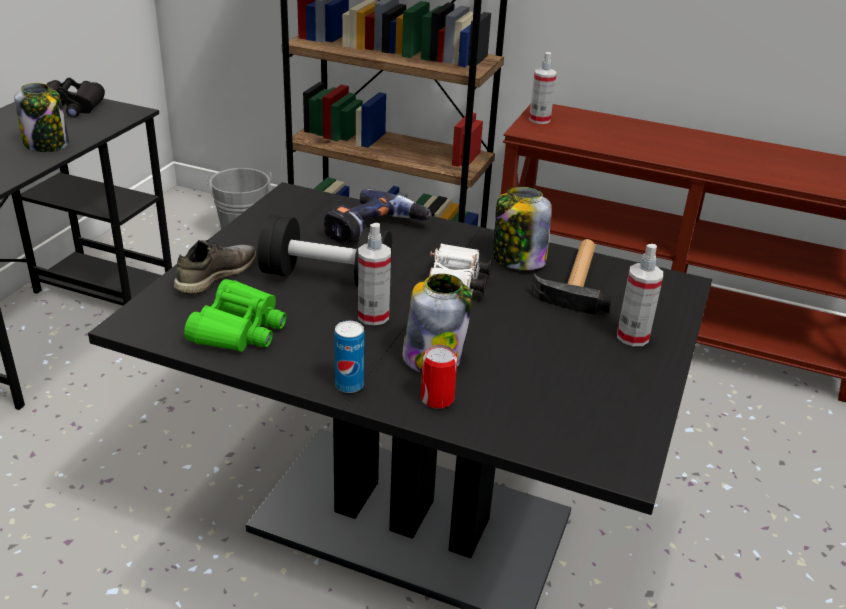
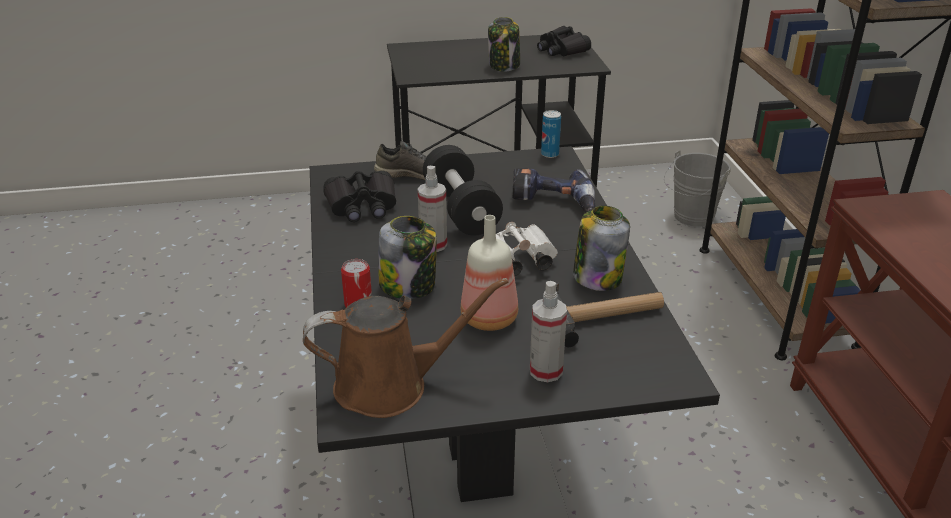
camera: 60 degrees right, 0 degrees up
green binoculars [184,279,286,352] -> black binoculars [323,171,396,222]
can [335,321,364,393] -> can moved to [541,110,561,158]
spray bottle [529,52,557,124] -> none
none -> brown watering can [303,278,509,418]
none -> bottle [461,215,518,331]

